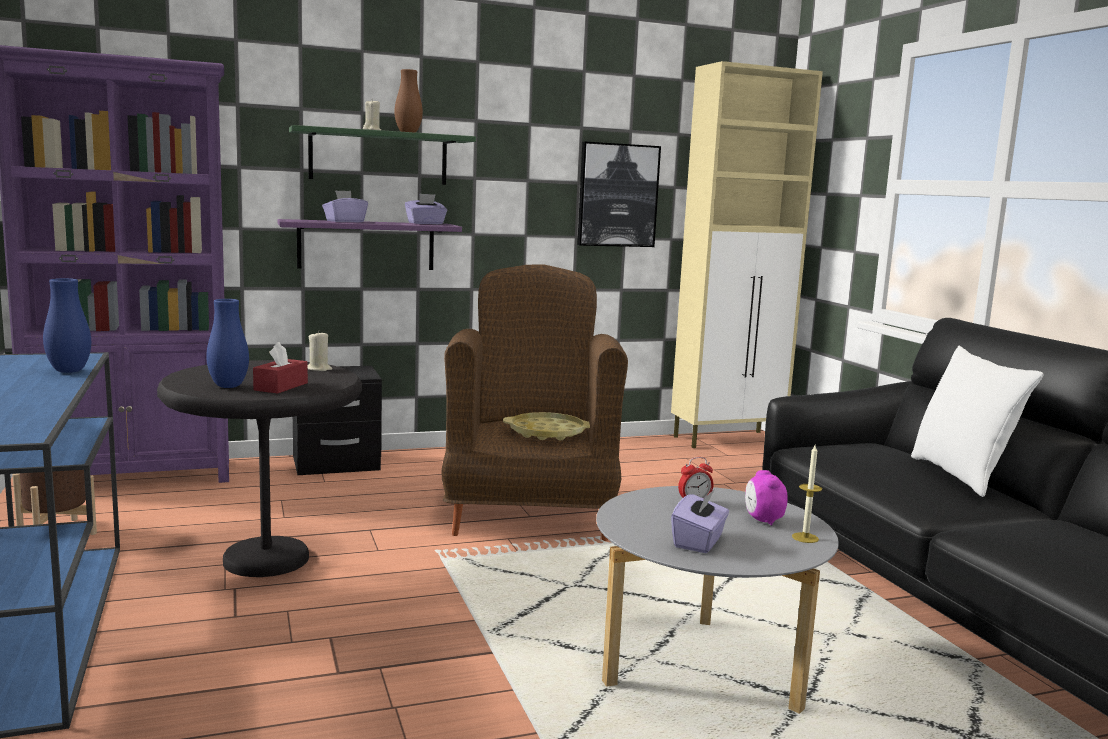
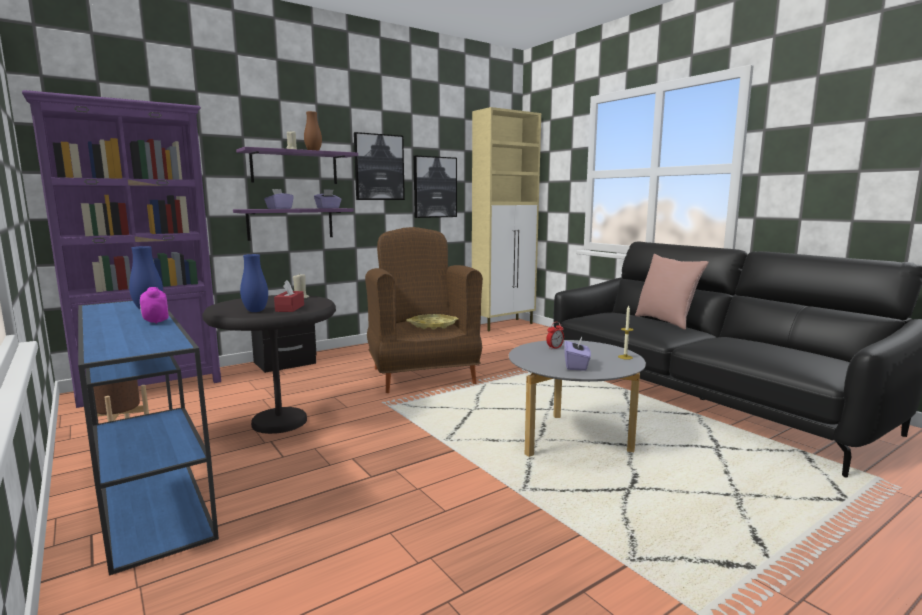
camera: 15 degrees left, 0 degrees up
green shelf [289,125,476,185] -> purple shelf [236,147,358,184]
alarm clock [745,470,788,526] -> alarm clock moved to [140,287,168,324]
white pillow [911,346,1043,497] -> pink pillow [635,254,709,330]
none -> picture [354,132,405,200]

